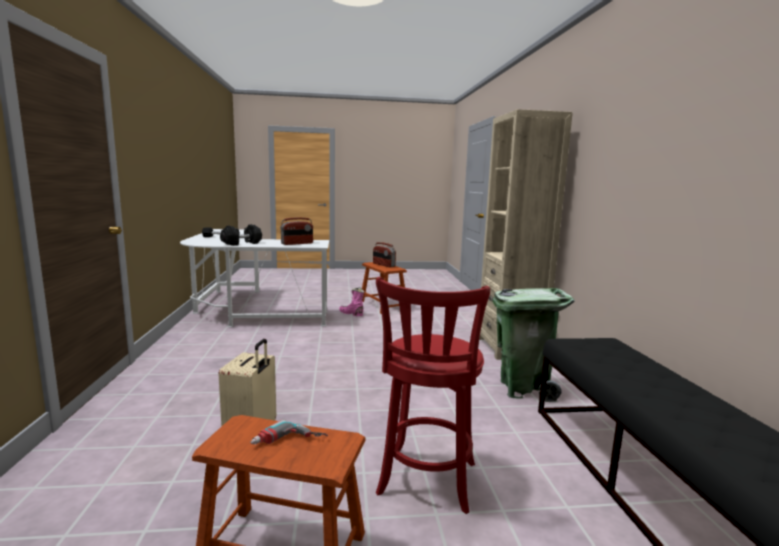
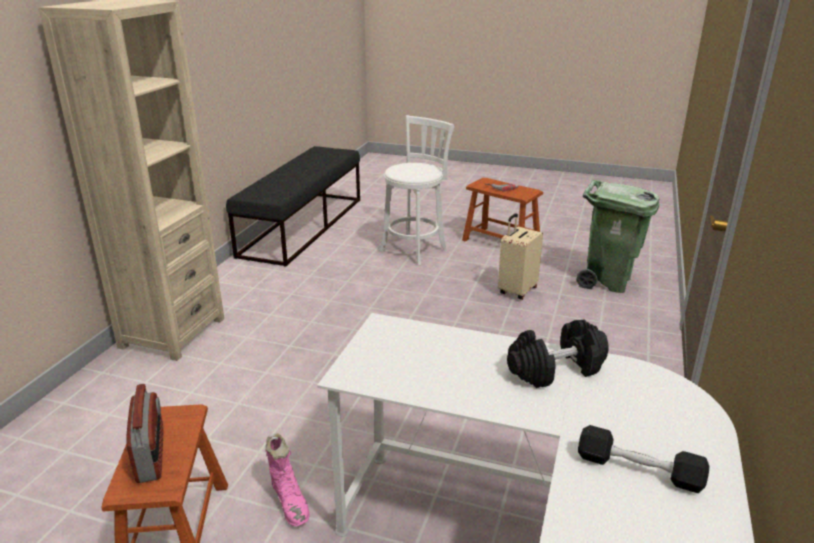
camera: 155 degrees left, 15 degrees up
radio [280,217,313,245] -> none
red stool [376,277,490,514] -> white stool [379,115,454,265]
green trash can [493,288,574,403] -> green trash can moved to [576,180,660,293]

